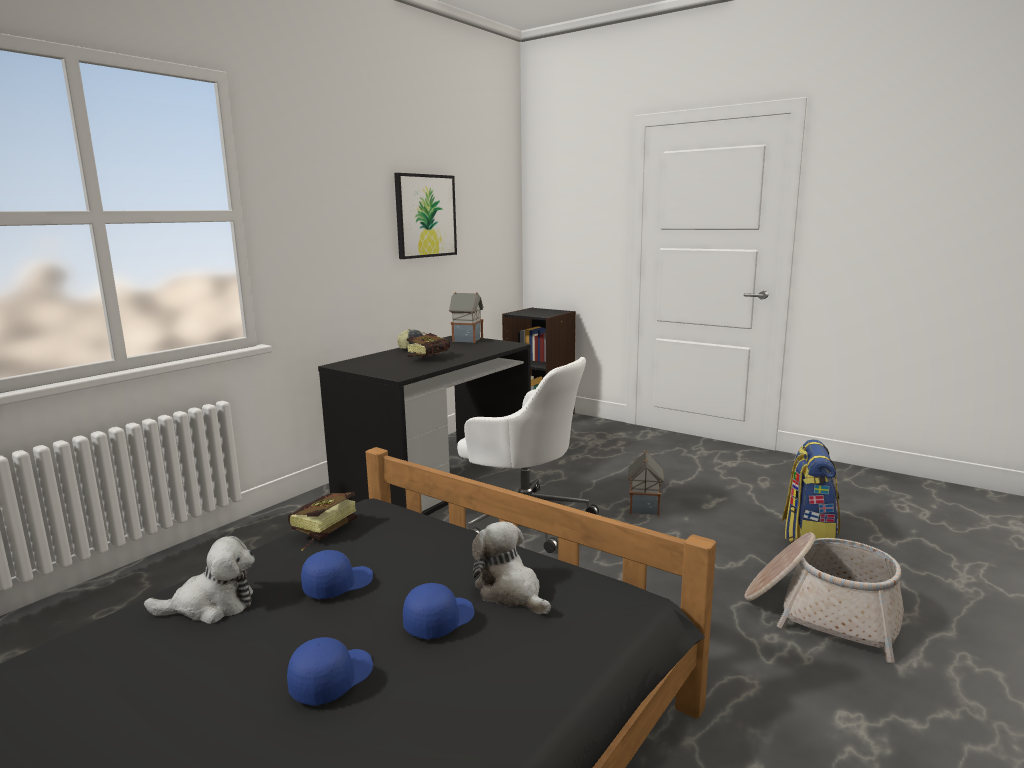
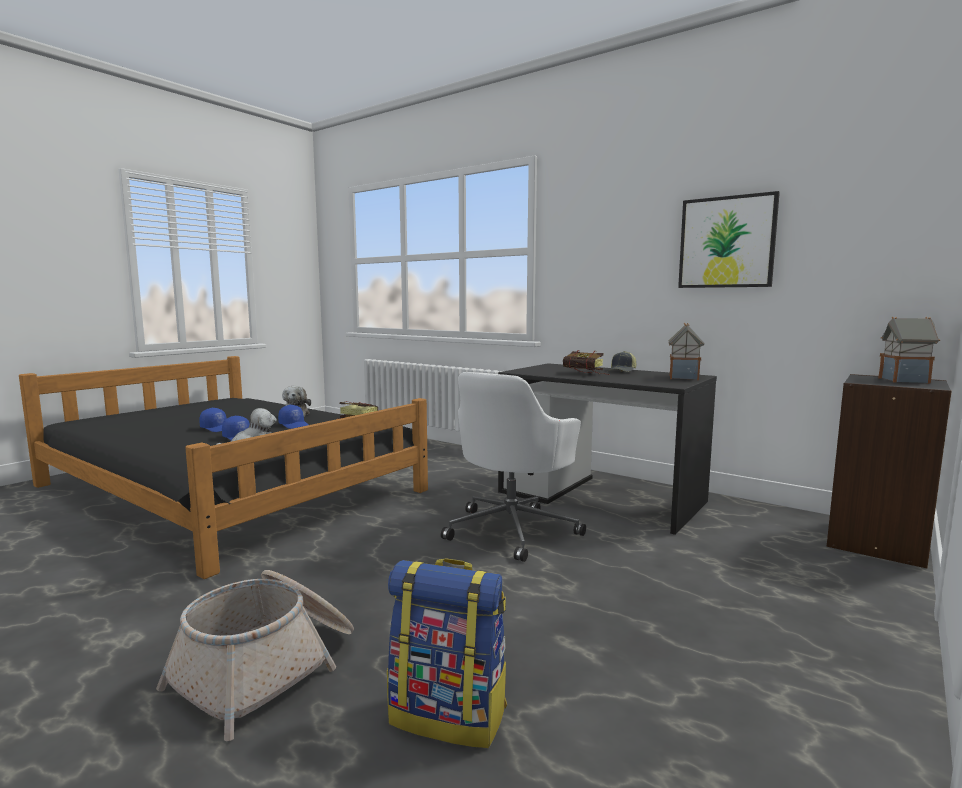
camera: 90 degrees right, 5 degrees down
toy house [628,451,664,516] -> toy house moved to [878,317,940,383]

